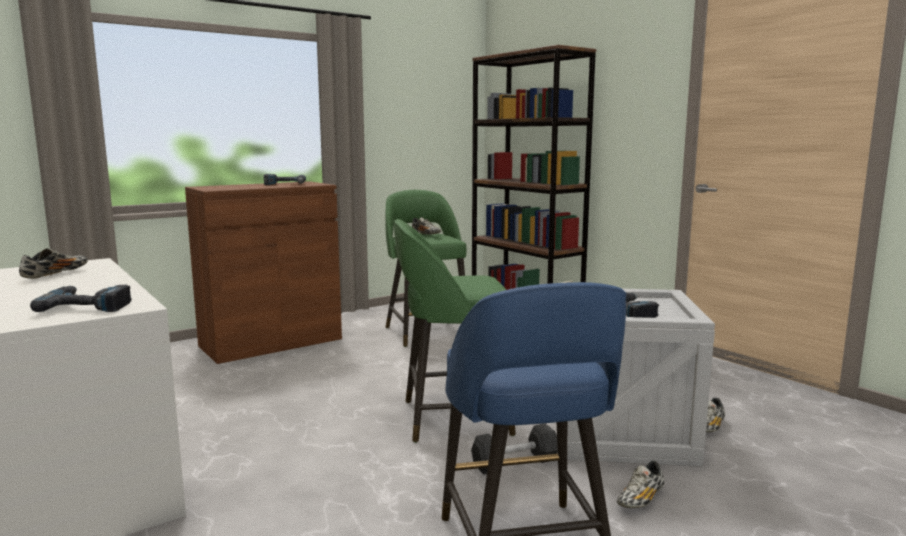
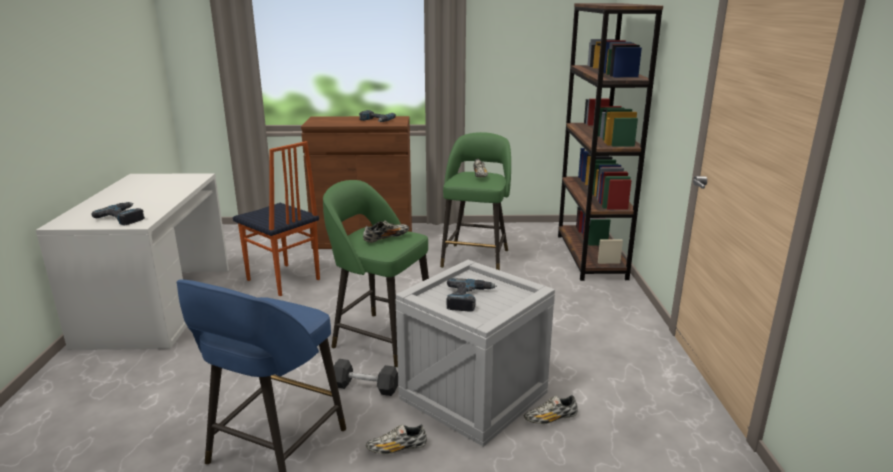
camera: 35 degrees right, 10 degrees up
shoe [19,248,88,279] -> shoe moved to [363,221,409,243]
none -> chair [233,141,320,296]

